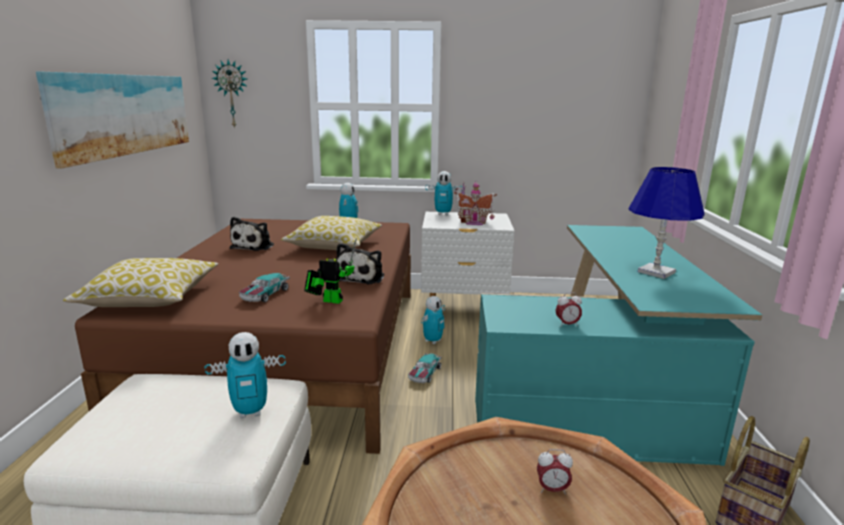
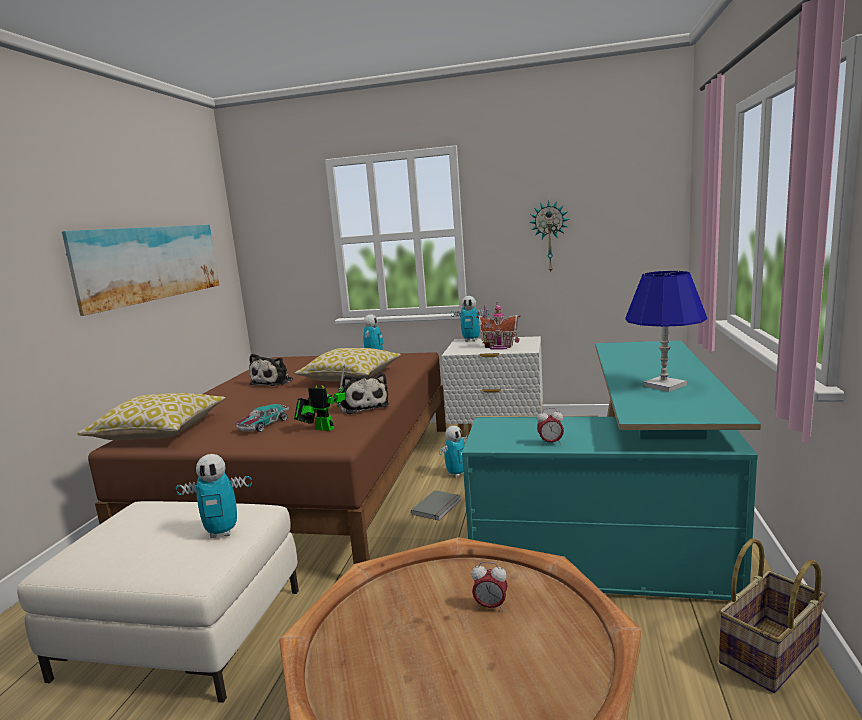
camera: 10 degrees right, 5 degrees down
wall clock [212,60,247,129] -> wall clock moved to [529,201,570,273]
plush toy [336,243,384,284] -> plush toy turned 45 degrees counterclockwise [340,373,389,414]
toy car [408,353,441,383] -> grey book [411,490,462,521]

